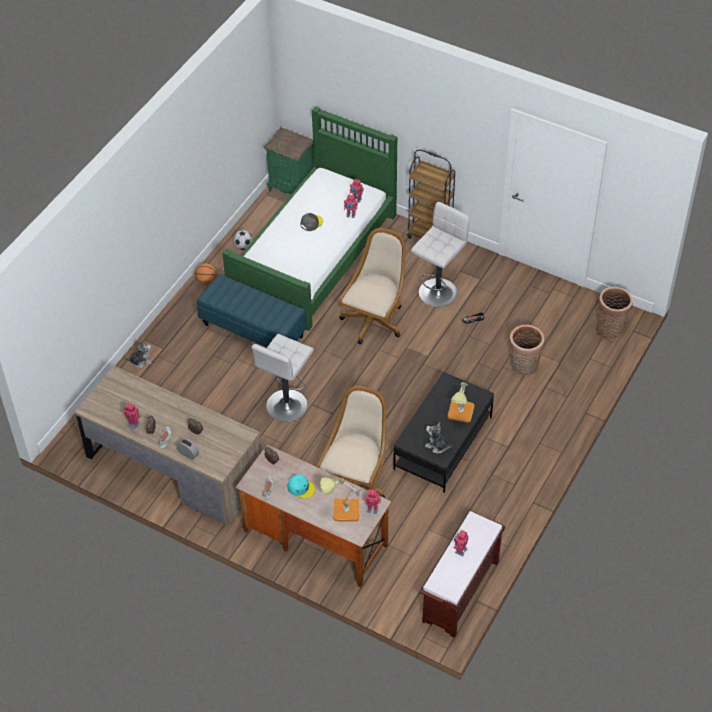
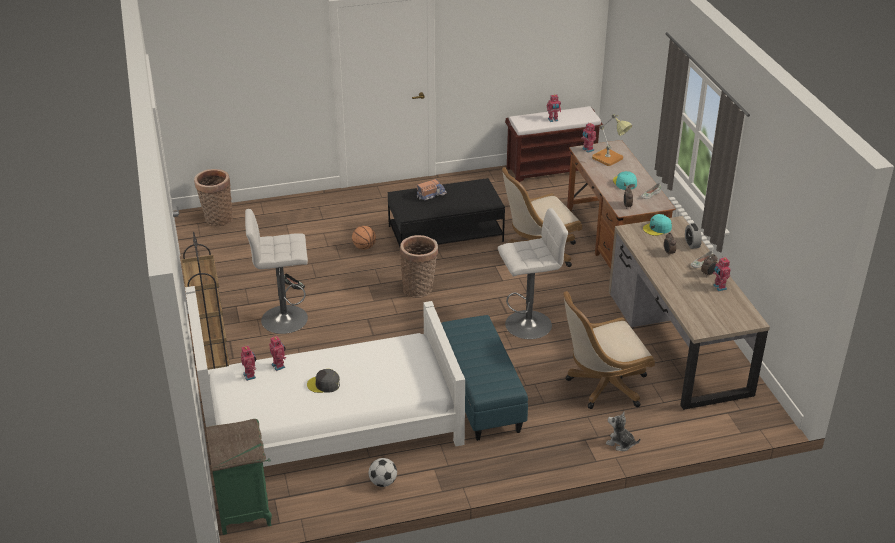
camera: 135 degrees left, 15 degrees down
basketball [195,263,217,285] -> basketball moved to [352,226,376,250]
green bed [222,107,397,331] -> white bed [185,286,465,467]
office chair [338,228,405,344] -> office chair moved to [563,291,655,409]
plush toy [425,422,452,453] -> none
table lamp [448,382,475,423] -> toy truck [417,179,447,201]
basket [509,324,544,376] -> basket moved to [400,235,438,298]
none -> turquoise cap [643,214,672,236]

